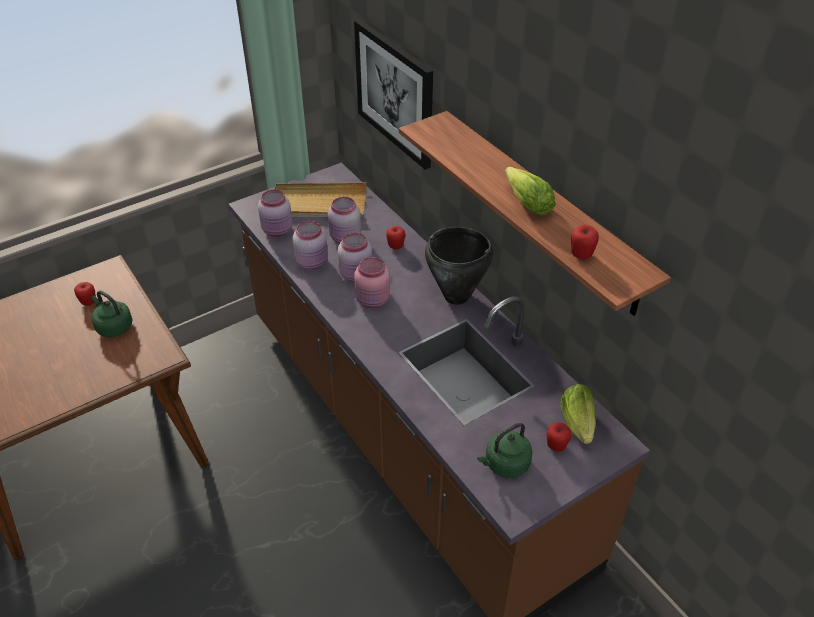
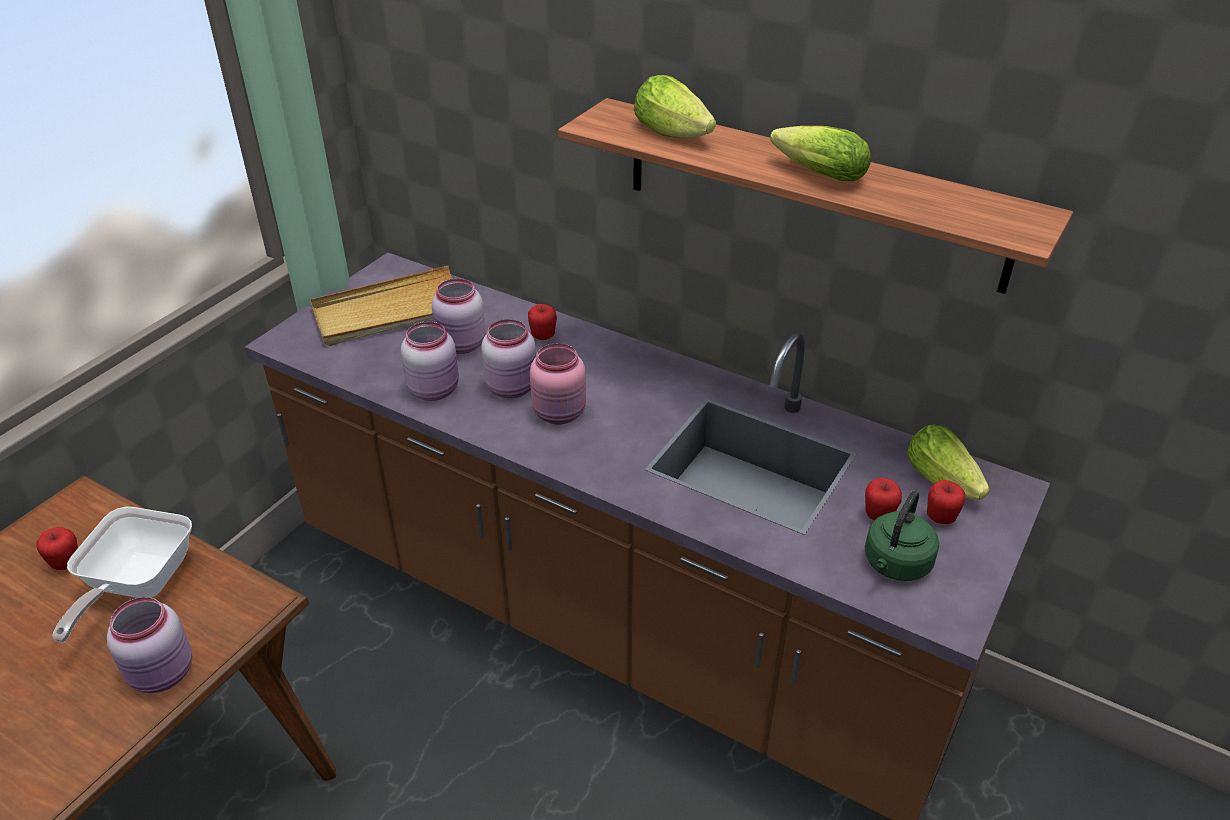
camera: 25 degrees left, 5 degrees down
green kettle [91,291,133,337] -> frying pan [53,507,192,642]
pink jar [258,190,293,237] -> pink jar moved to [107,597,192,693]
picture [354,19,433,170] -> none
black cooking pot [425,227,493,305] -> none
apple [571,225,599,260] -> apple moved to [865,478,902,521]
none -> lettuce [634,75,716,139]

